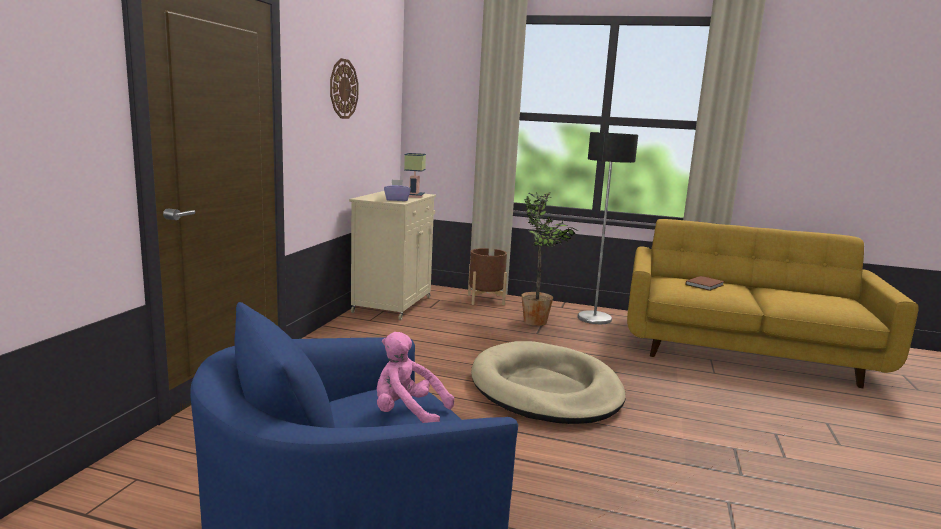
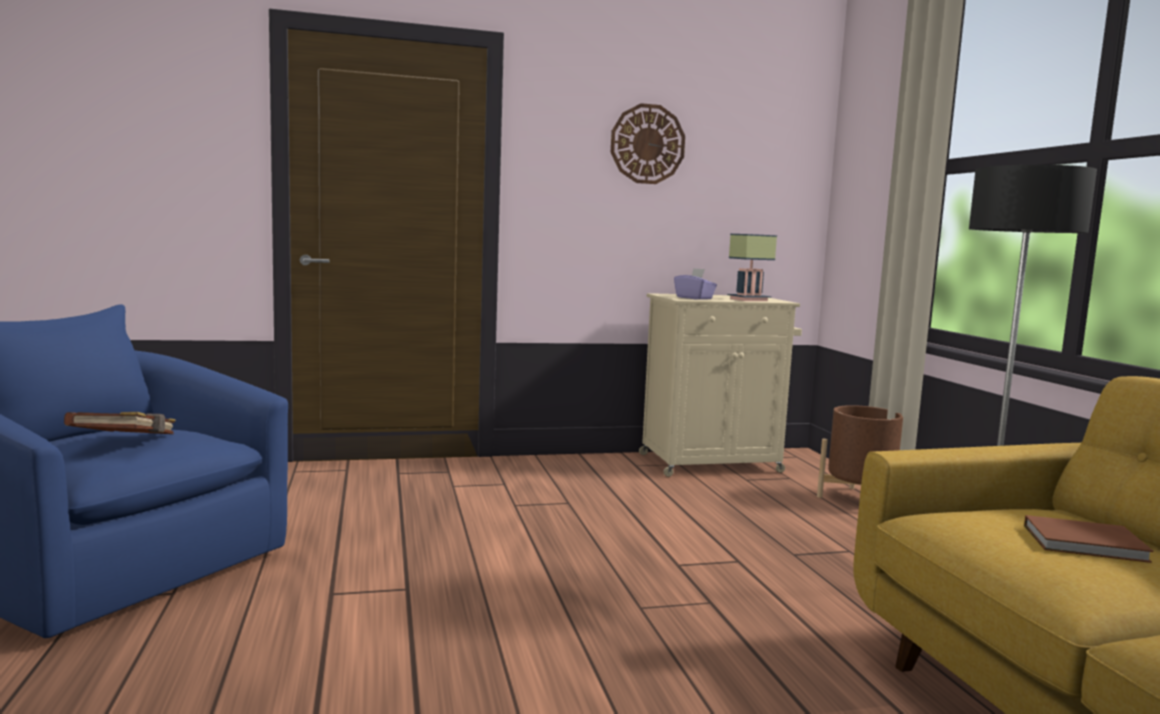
camera: 60 degrees right, 5 degrees down
pink plush toy [377,332,454,423] -> brown book [64,412,176,434]
beige dog bed [471,341,626,424] -> none
potted plant [521,192,578,326] -> none

